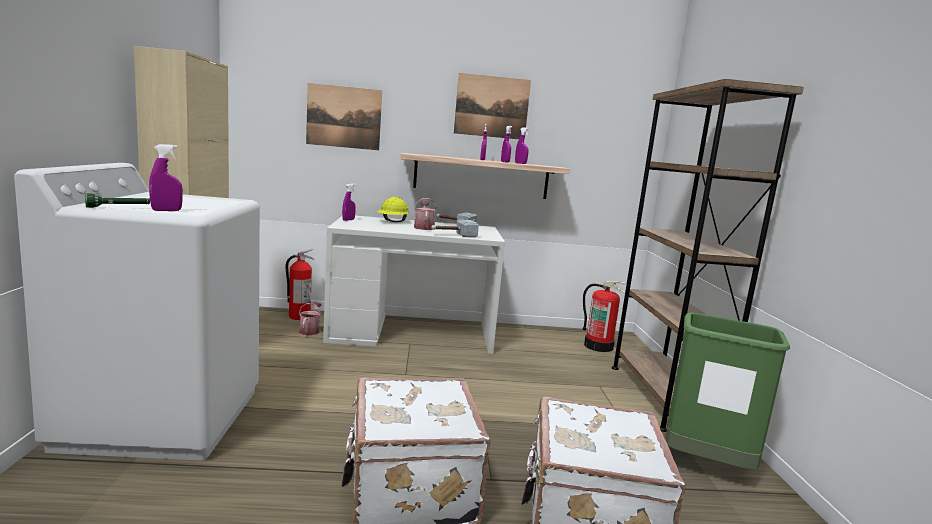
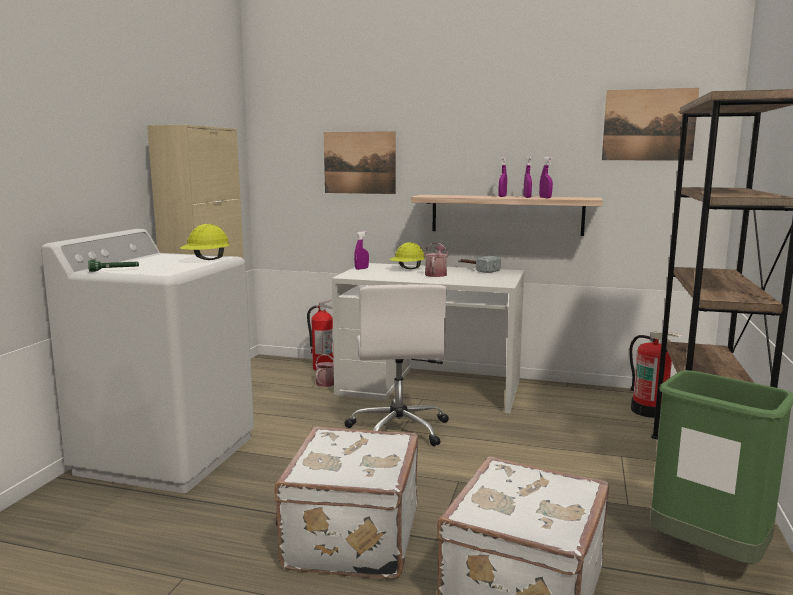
camera: 20 degrees right, 0 degrees up
purple spray bottle [149,144,183,211] -> none
hammer [431,220,479,237] -> none
picture [454,73,531,140] -> picture moved to [602,88,699,160]
none -> yellow hard hat [180,224,230,260]
none -> white office chair [345,284,449,446]

